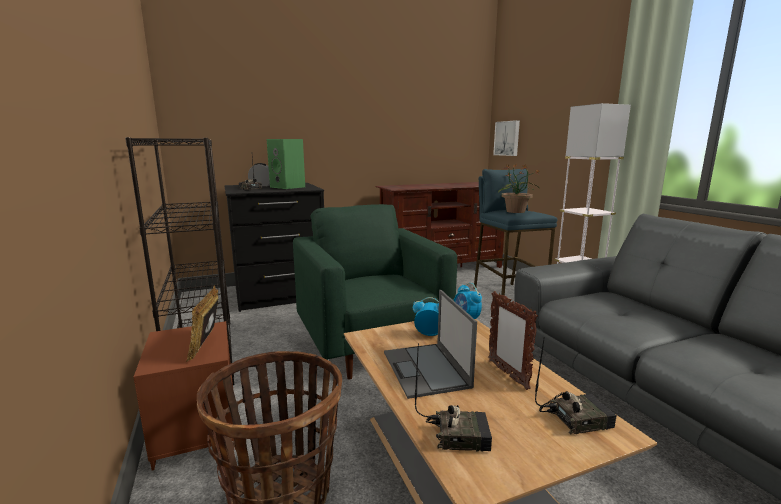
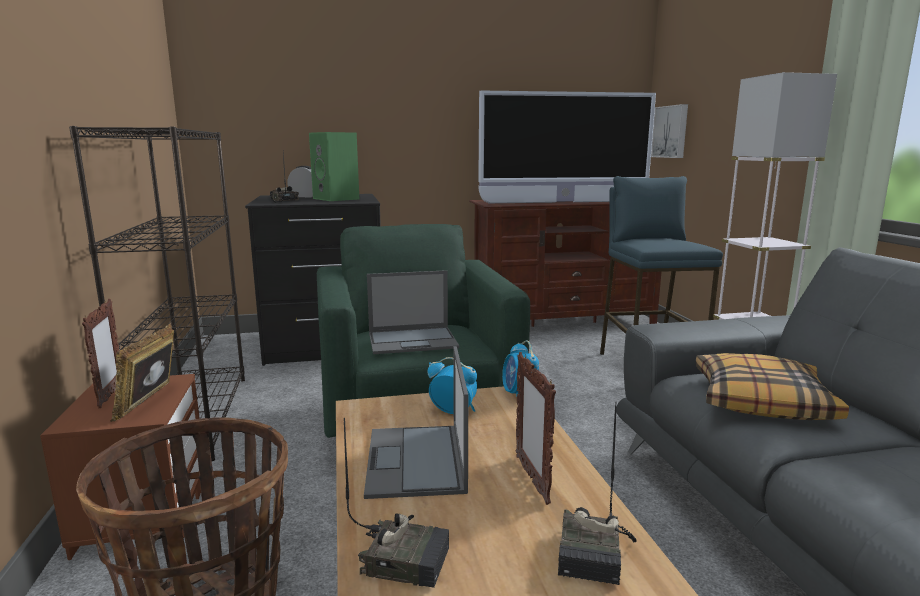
camera: 10 degrees right, 0 degrees up
potted plant [498,165,540,213] -> none
radio [535,337,617,434] -> radio turned 105 degrees clockwise [558,402,637,585]
none -> picture frame [82,299,119,408]
none -> laptop [367,270,459,354]
none -> television [478,91,656,203]
none -> pillow [696,353,849,420]

